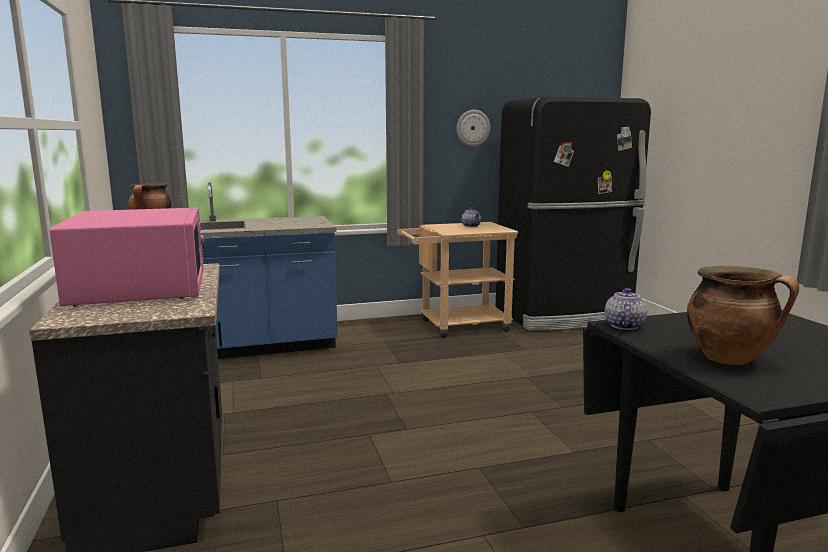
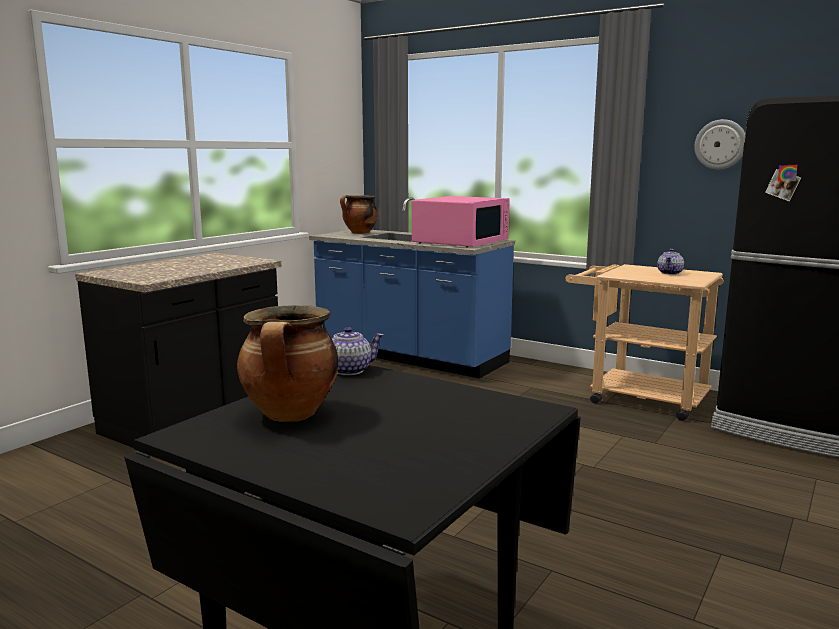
camera: 50 degrees right, 0 degrees up
pink microwave [49,207,204,306] -> pink microwave moved to [412,196,510,248]

